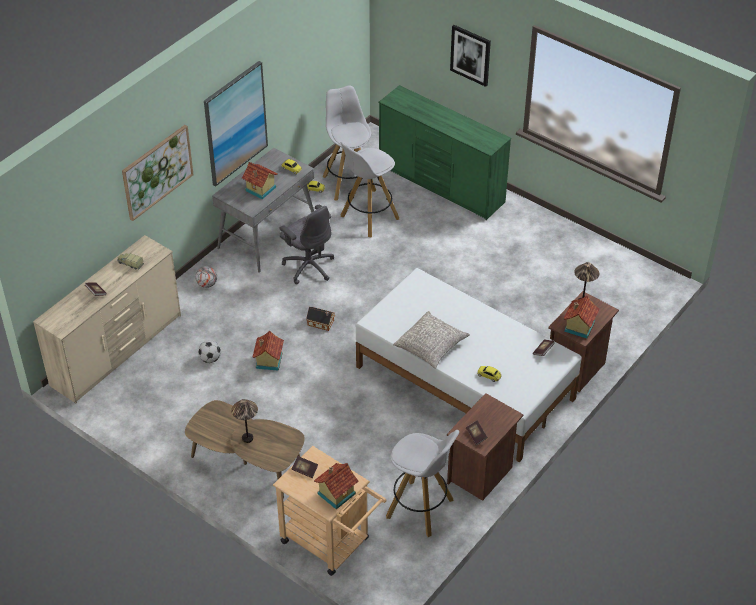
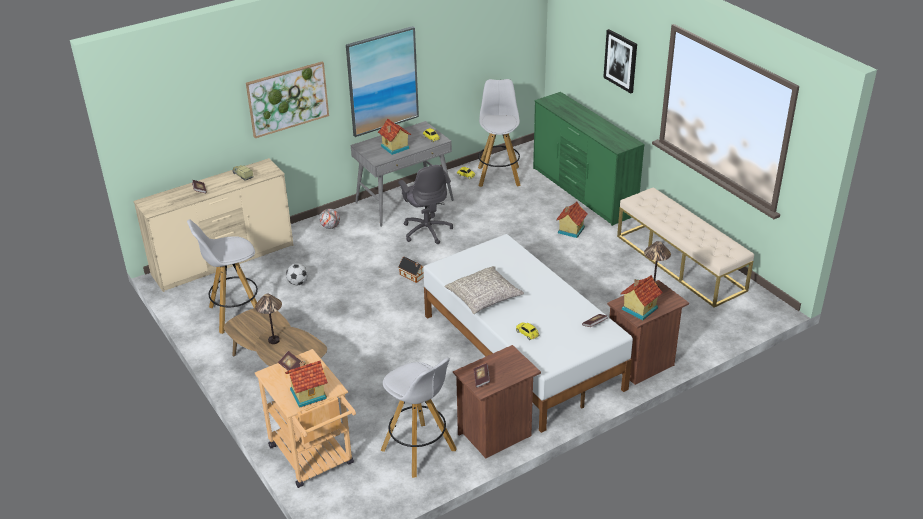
camera: 20 degrees right, 10 degrees down
toy house [252,331,284,371] -> toy house moved to [556,201,588,238]
white stool [341,142,399,237] -> white stool moved to [187,219,258,334]
none -> beige bench [617,187,754,308]

